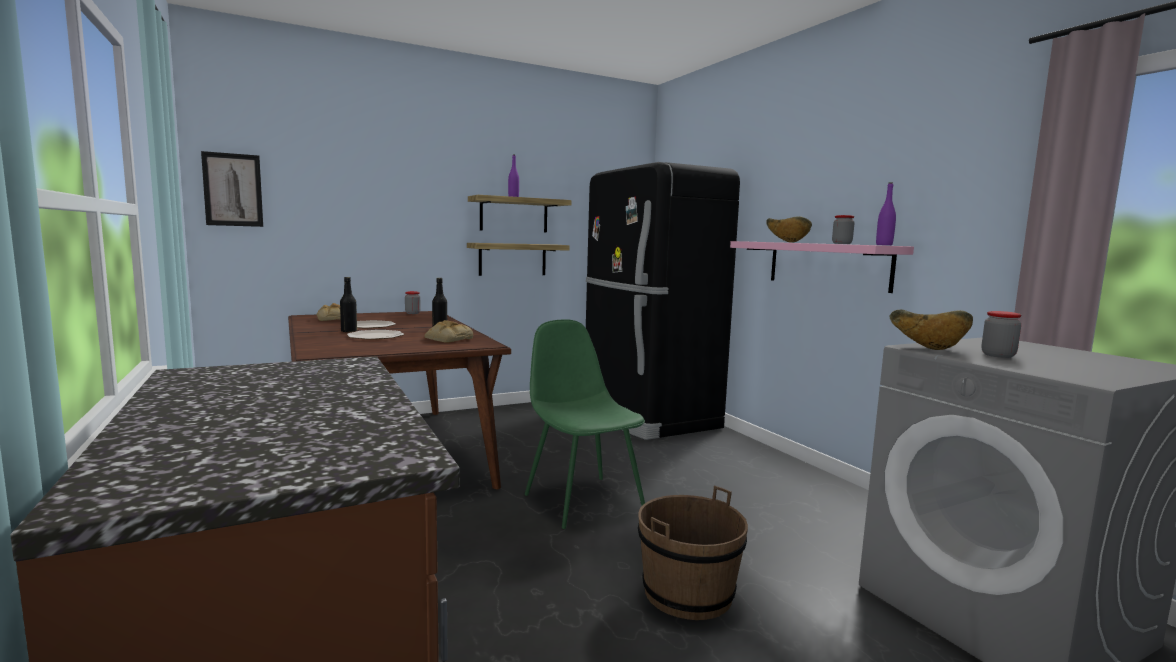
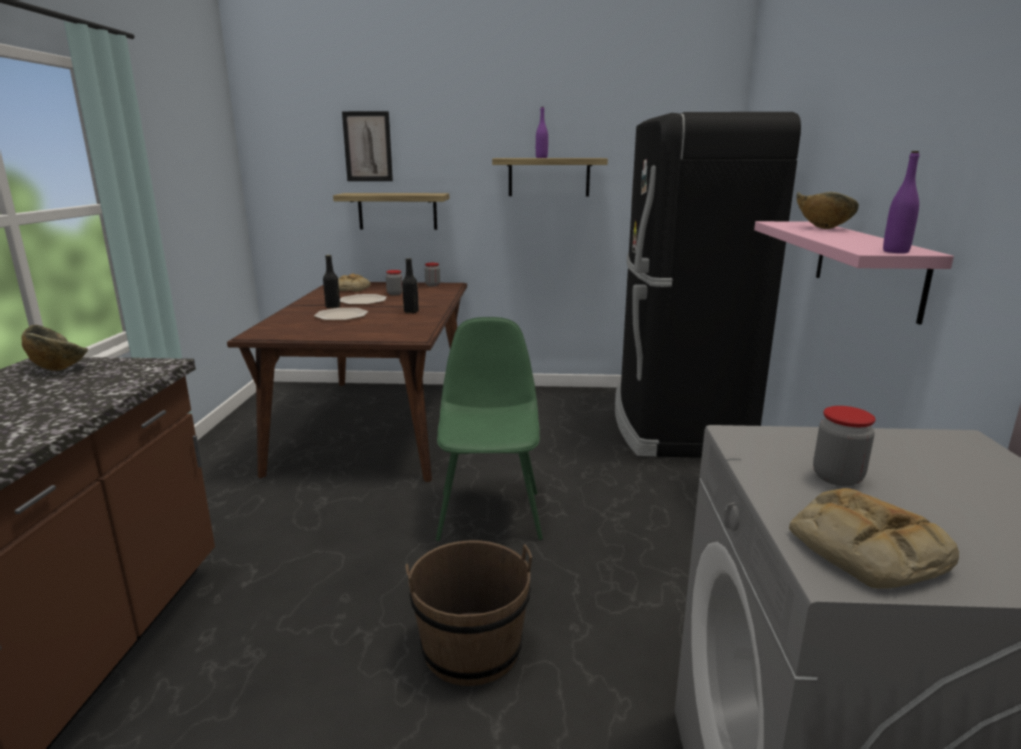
camera: 30 degrees right, 10 degrees up
picture [201,151,263,227] -> picture moved to [342,111,393,181]
bread [425,320,473,343] -> bread moved to [789,488,959,589]
shelf [467,243,570,276] -> shelf moved to [333,193,449,230]
jar [832,215,855,244] -> jar moved to [386,270,403,296]
bowl [889,309,973,350] -> bowl moved to [22,325,88,371]

